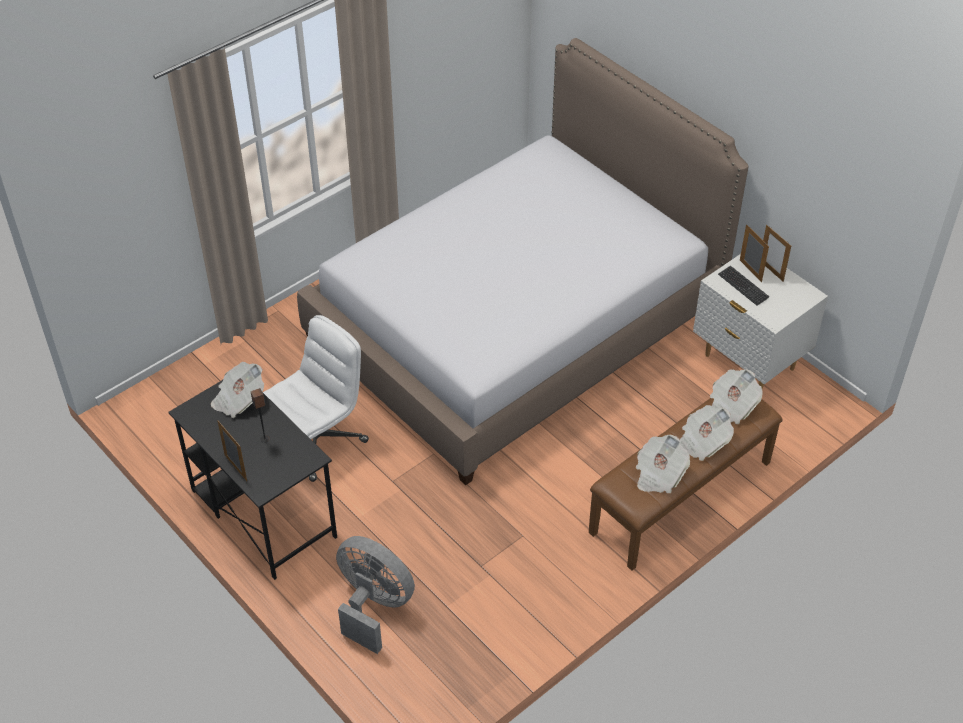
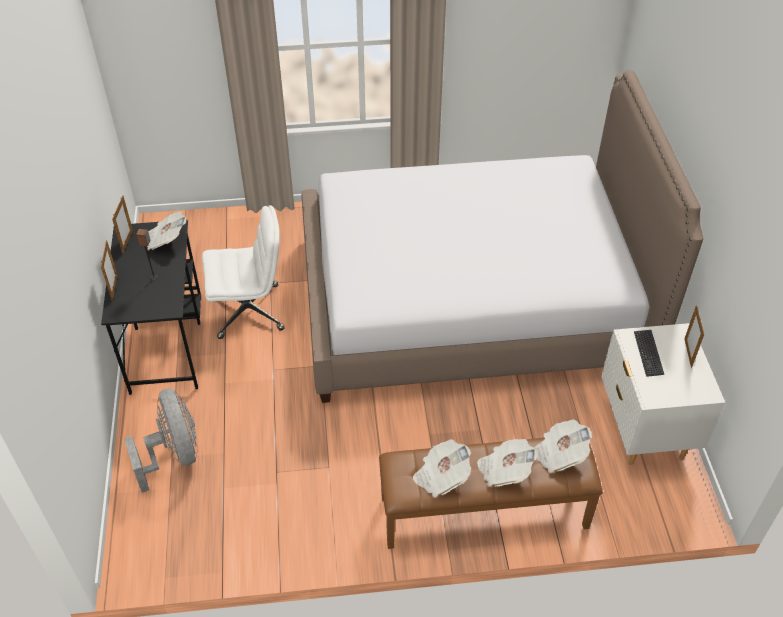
camera: 35 degrees right, 0 degrees up
picture frame [740,224,769,282] -> picture frame moved to [112,196,133,254]

